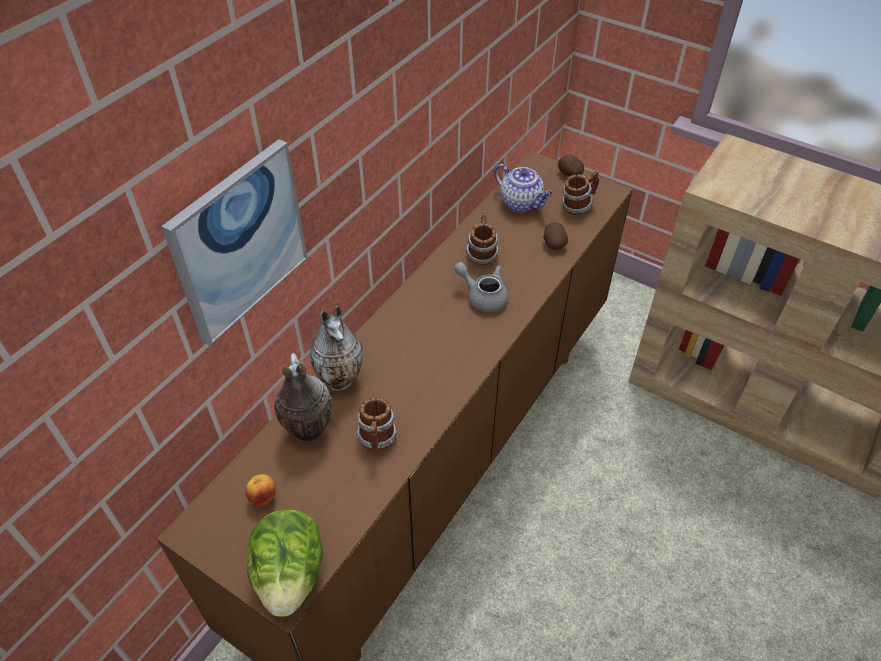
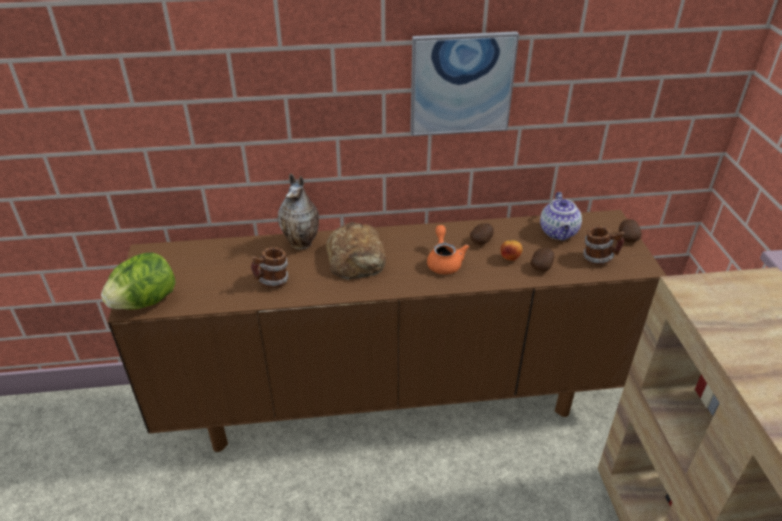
camera: 50 degrees right, 10 degrees down
picture [161,139,307,346] -> picture moved to [410,31,519,136]
apple [245,474,276,507] -> apple moved to [501,240,522,261]
vase [274,353,332,442] -> none
grey teapot [454,262,508,312] -> orange teapot [427,225,469,274]
mug [465,211,499,265] -> potato [470,223,494,245]
none -> bread [326,222,386,280]

